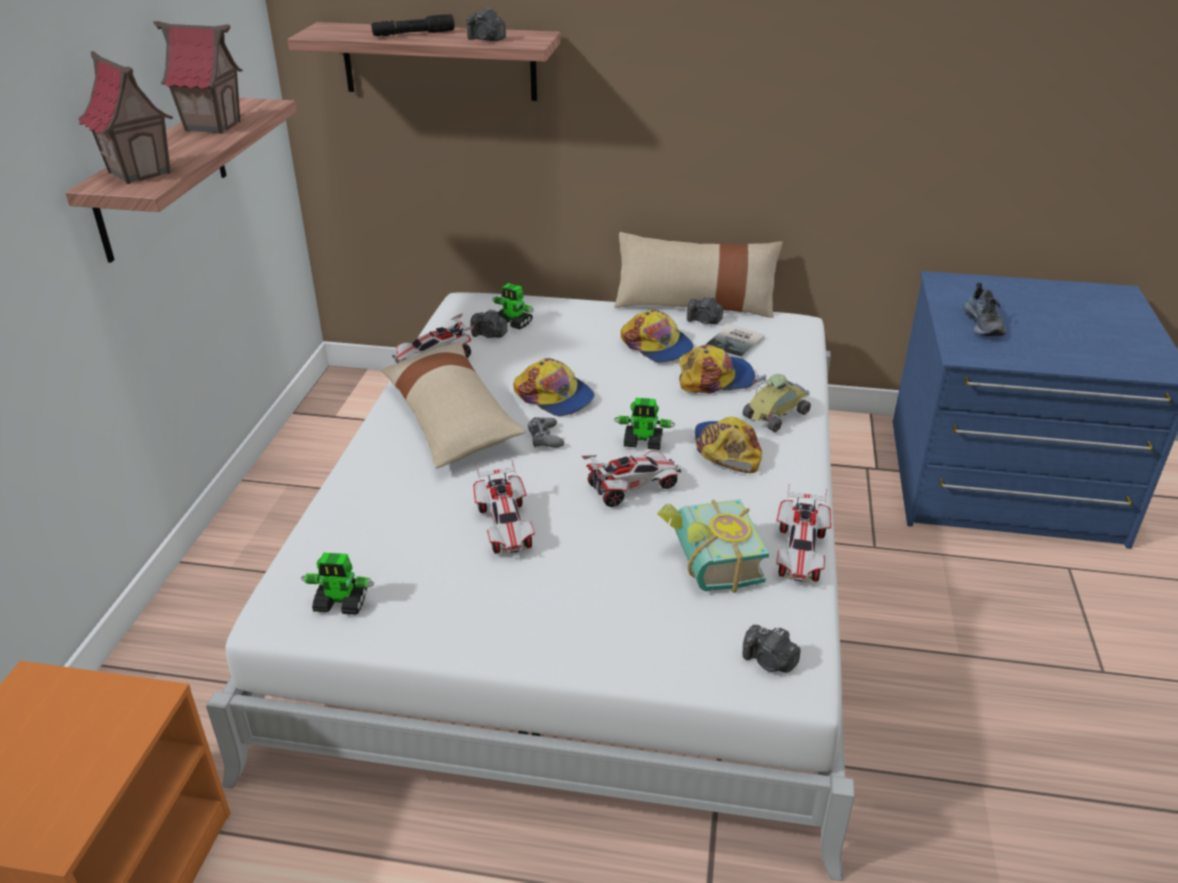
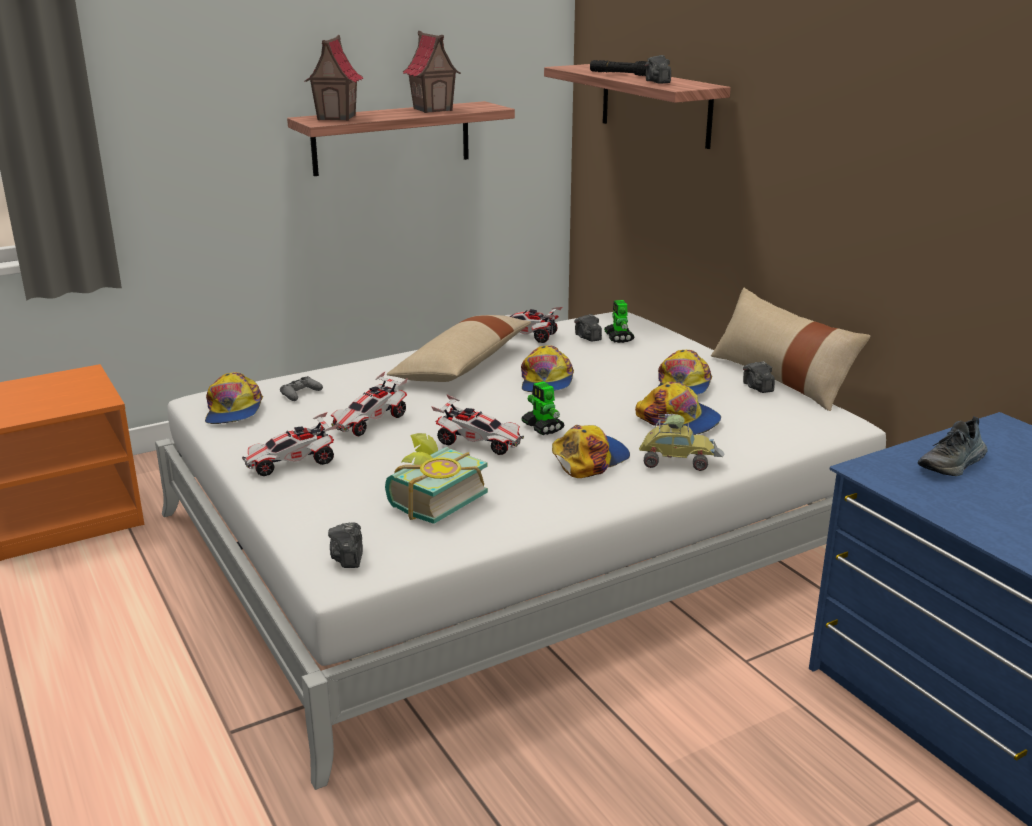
camera: 50 degrees right, 10 degrees down
toy robot [301,553,374,615] -> cap [205,372,263,424]
grey game controller [528,417,564,448] -> grey game controller moved to [280,376,323,401]
book [705,325,765,359] -> none
toy car [777,484,831,582] -> toy car moved to [242,412,338,476]

